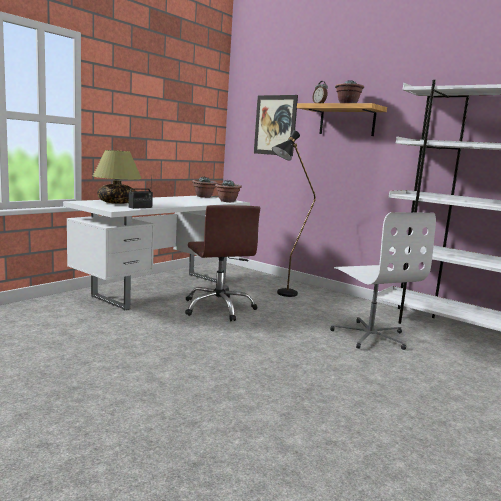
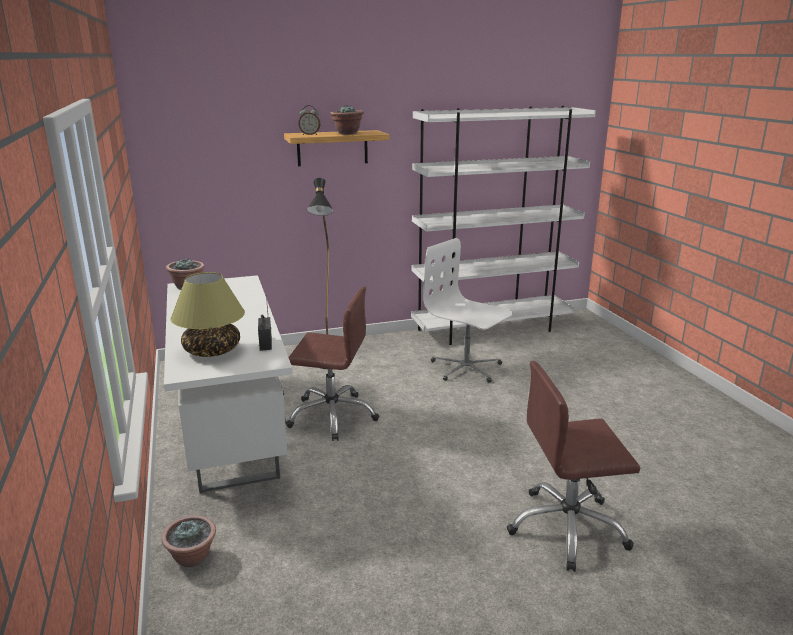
camera: 55 degrees left, 10 degrees up
potted plant [215,180,242,202] -> potted plant moved to [162,515,216,567]
picture [254,95,298,156] -> none
white office chair [330,212,436,350] -> white office chair turned 150 degrees counterclockwise [423,238,513,382]
none -> brown office chair [507,361,640,572]

